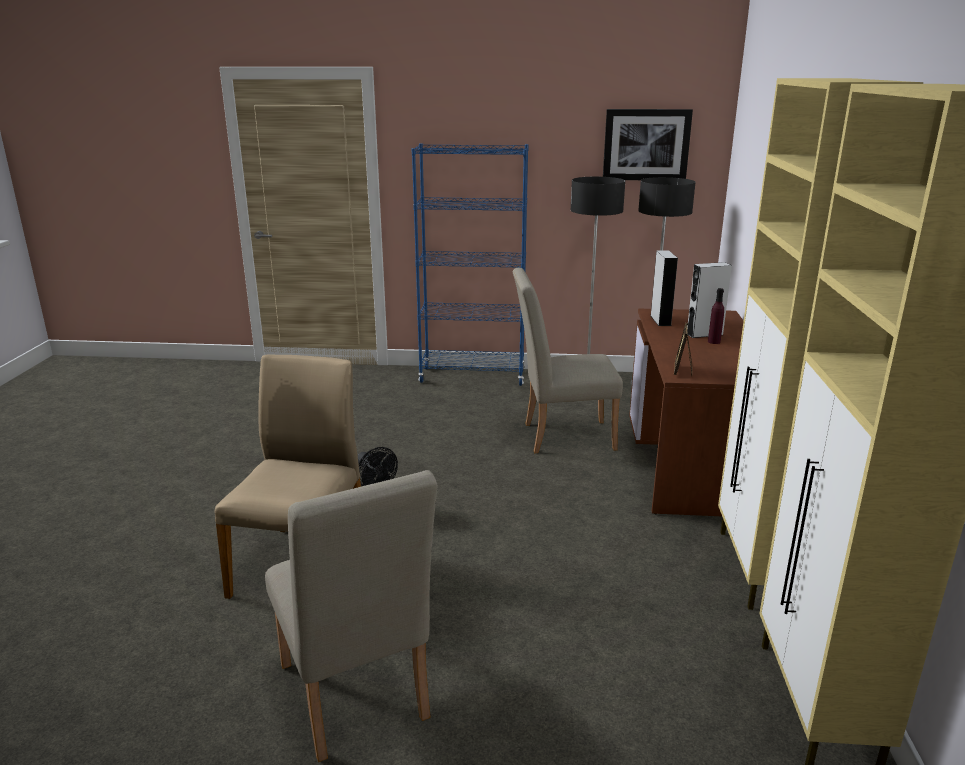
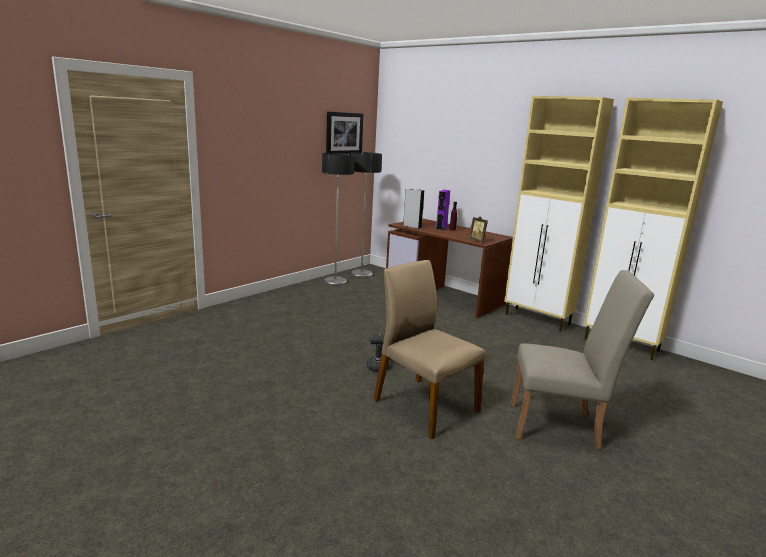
camera: 55 degrees left, 5 degrees down
blue bookcase [411,143,529,386] -> none
beige chair [513,268,623,453] -> none
grey speaker [687,262,732,338] -> purple speaker [436,190,450,230]

